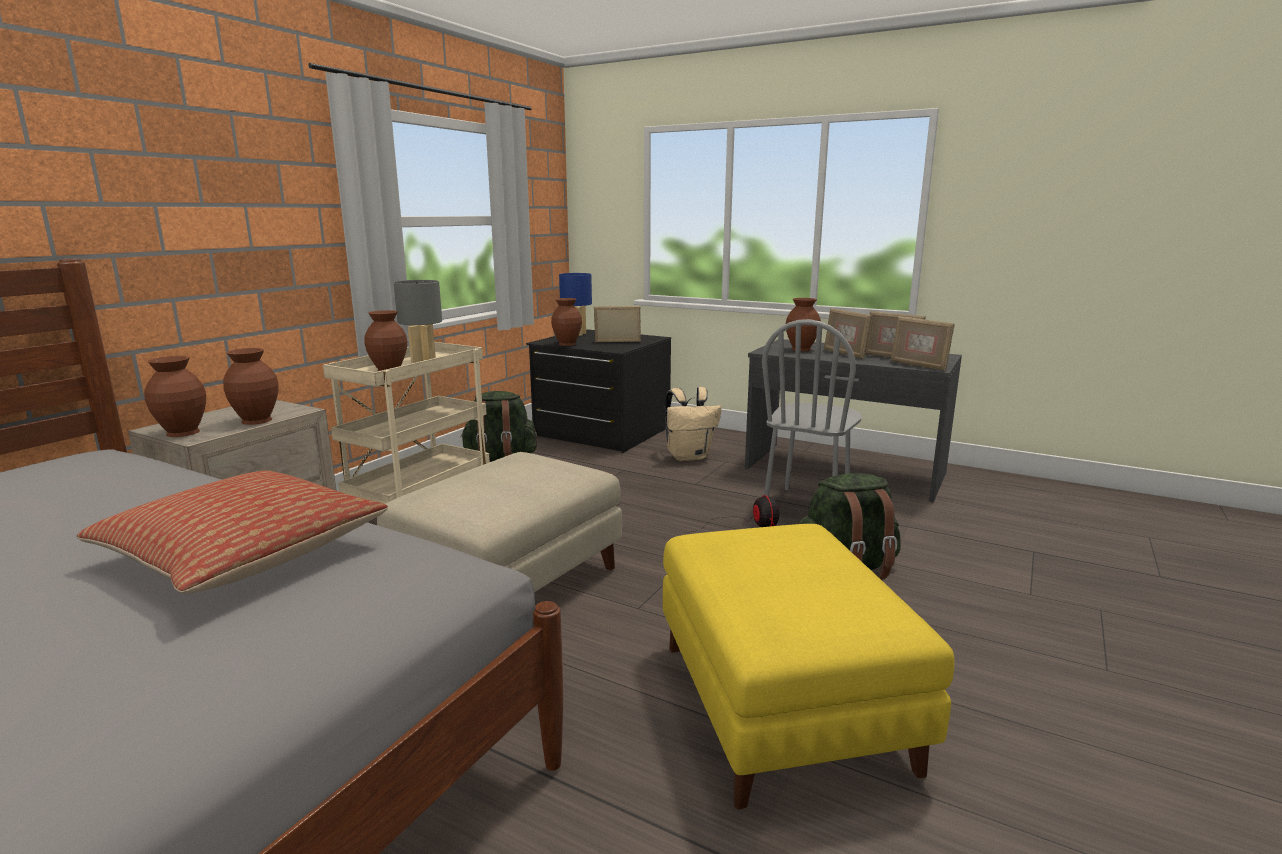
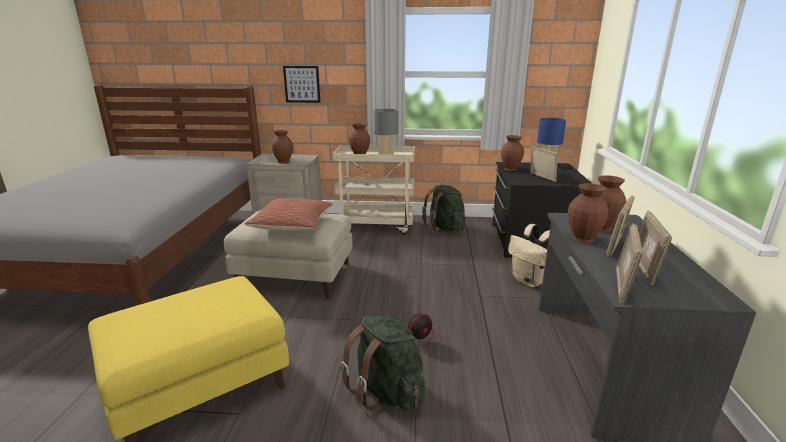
camera: 65 degrees right, 5 degrees up
pillow [77,470,388,594] -> pillow moved to [244,198,333,231]
brown vase [144,356,206,437] -> brown vase moved to [568,183,608,243]
grey chair [762,319,862,497] -> none
none -> picture [283,66,321,103]

